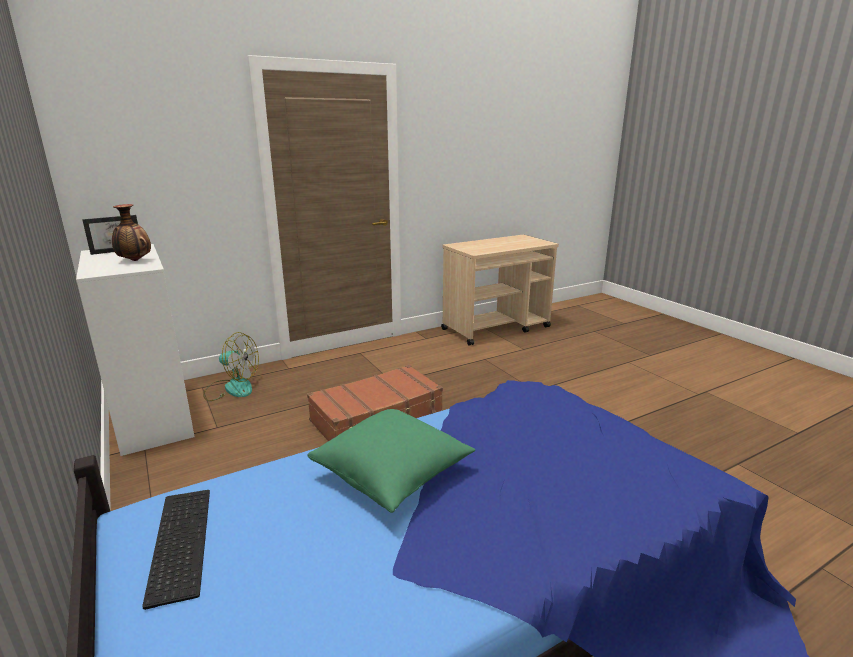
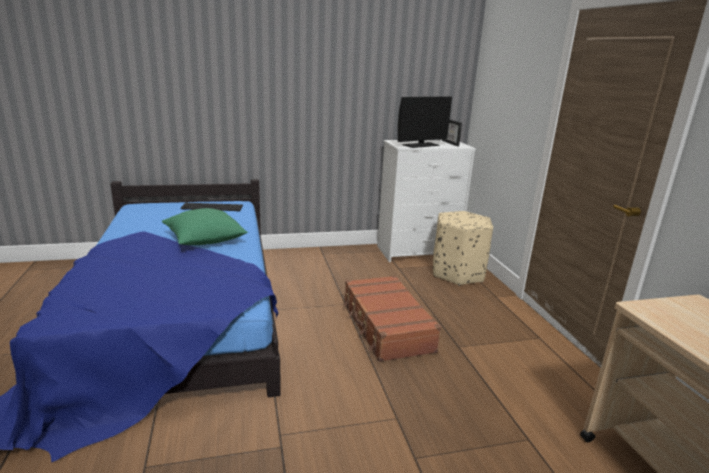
camera: 105 degrees right, 0 degrees up
vase [112,204,151,261] -> monitor [398,96,452,148]
fan [203,332,259,401] -> beige ottoman [433,211,493,286]

